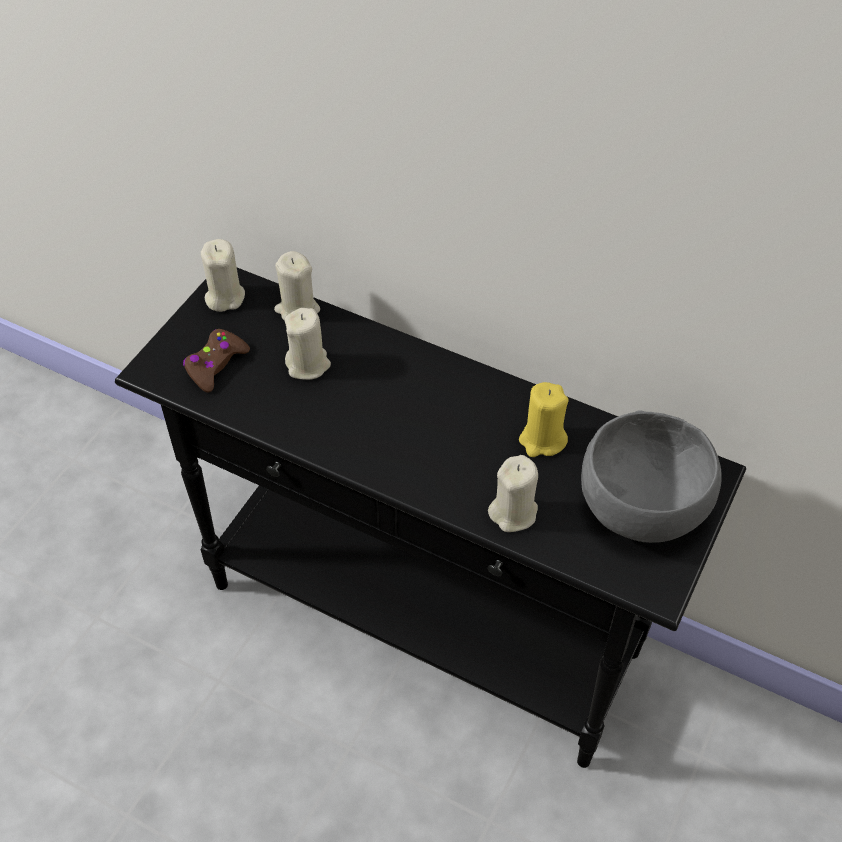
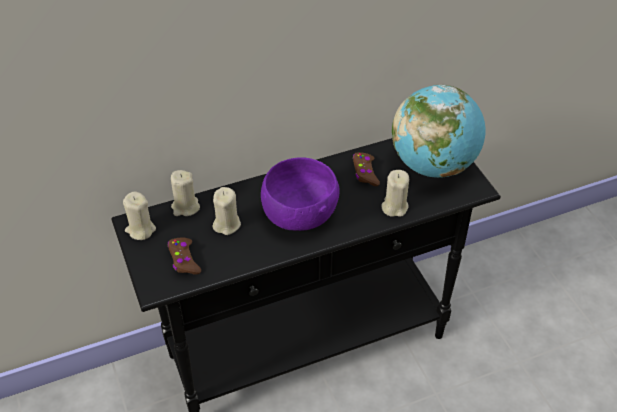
camera: 50 degrees left, 5 degrees down
yellow candle [519,382,569,457] -> brown game controller [353,152,380,186]
grey bowl [581,410,722,543] -> globe [392,85,486,178]
none -> purple bowl [261,157,340,231]

